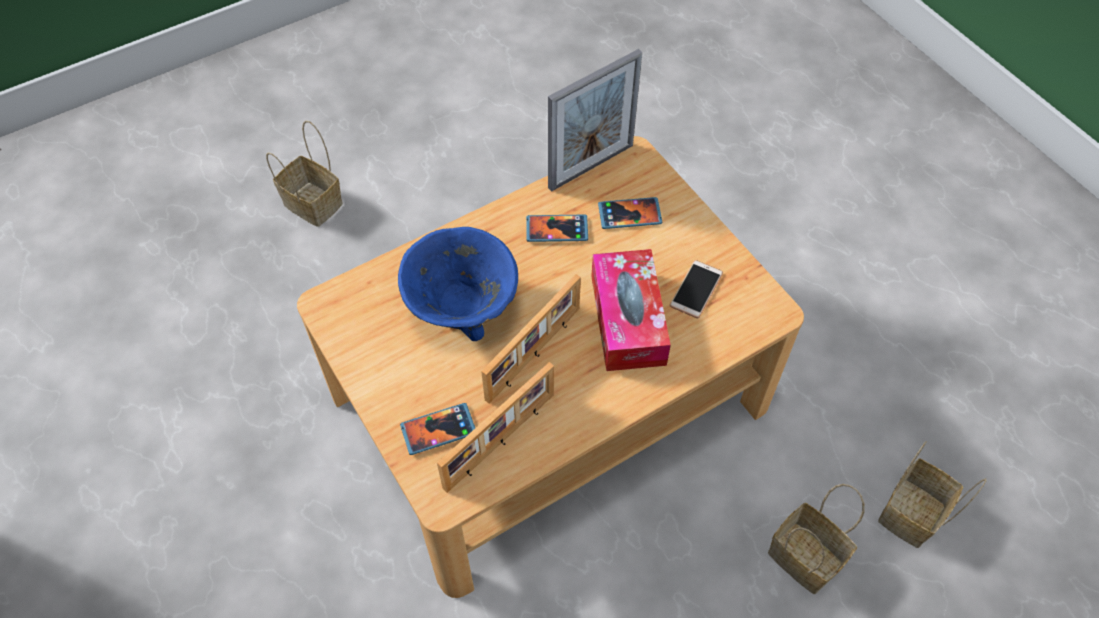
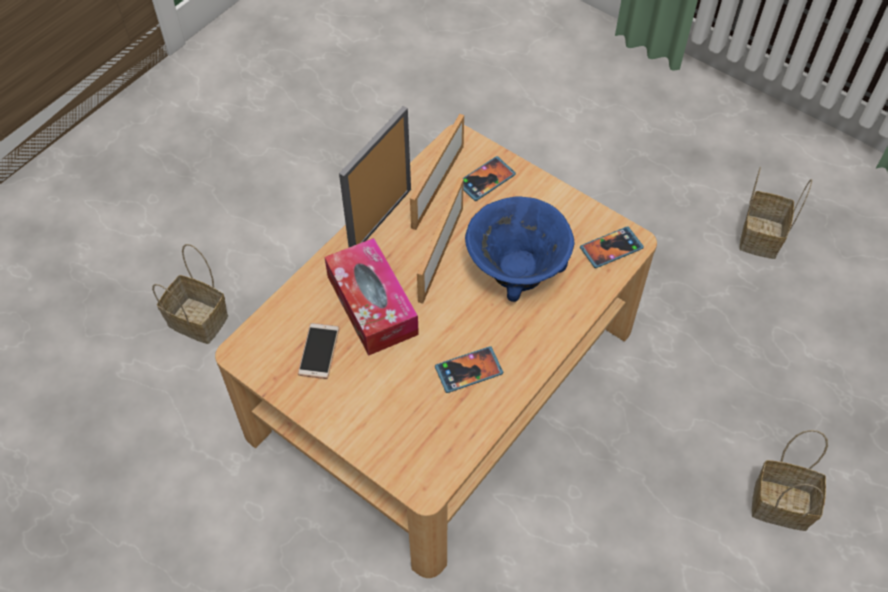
camera: 160 degrees right, 0 degrees up
picture frame [548,49,642,192] -> picture frame moved to [339,106,411,247]
phone [598,197,662,229] -> phone moved to [580,226,644,268]
basket [878,441,986,548] -> basket moved to [739,166,812,259]

